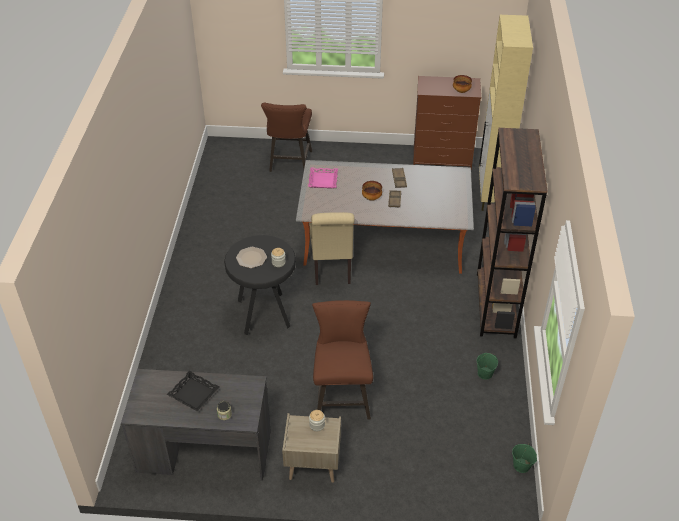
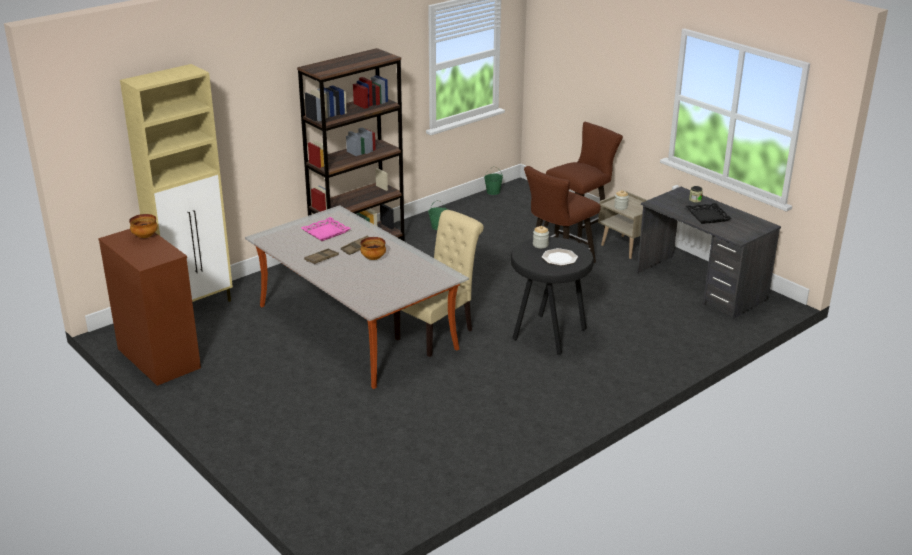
camera: 135 degrees left, 15 degrees down
brown stool [261,103,312,172] -> brown stool moved to [544,122,623,243]
pink tray [308,168,338,188] -> pink tray moved to [301,217,351,241]

